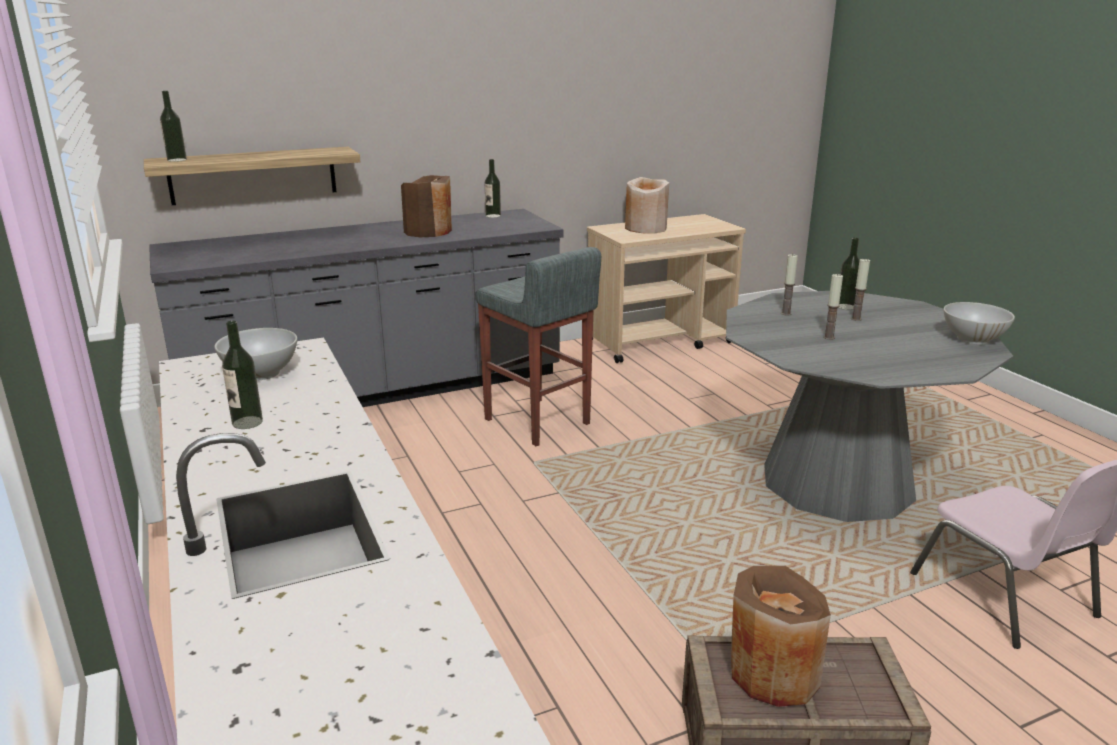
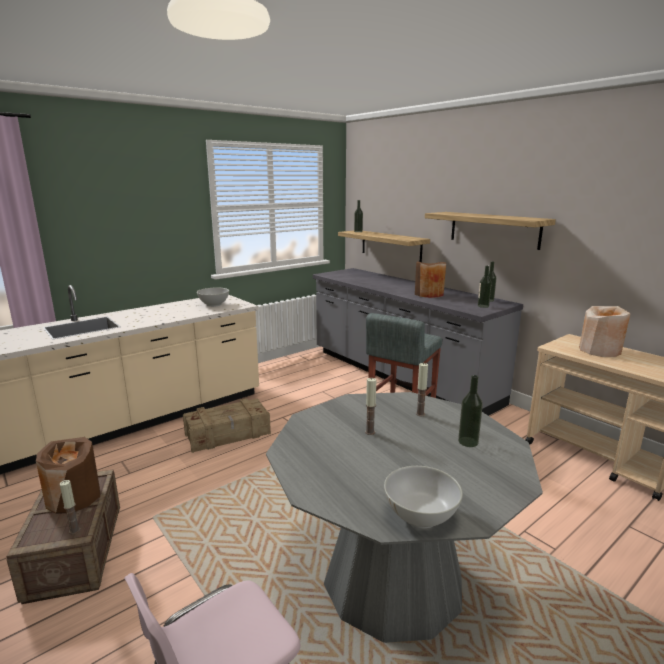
camera: 75 degrees right, 5 degrees down
bottle [222,321,263,429] -> bottle moved to [478,266,492,308]
candle [851,259,870,321] -> candle moved to [60,480,80,535]
none -> crate [183,398,271,453]
none -> shelf [425,212,556,250]

